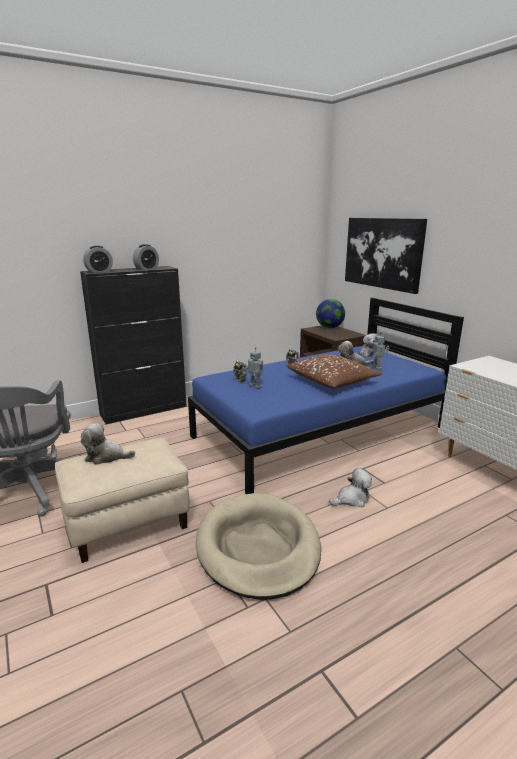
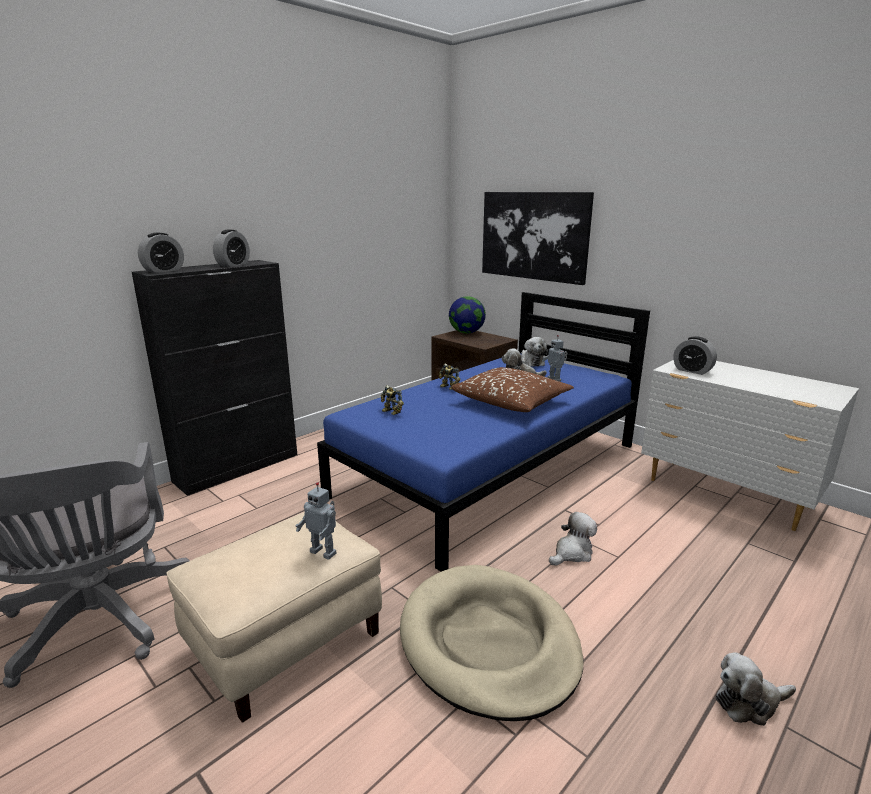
camera: 15 degrees left, 0 degrees up
plush toy [81,423,135,465] -> plush toy moved to [716,652,796,726]
toy robot [243,348,263,389] -> toy robot moved to [295,482,336,560]
none -> alarm clock [673,336,717,375]

